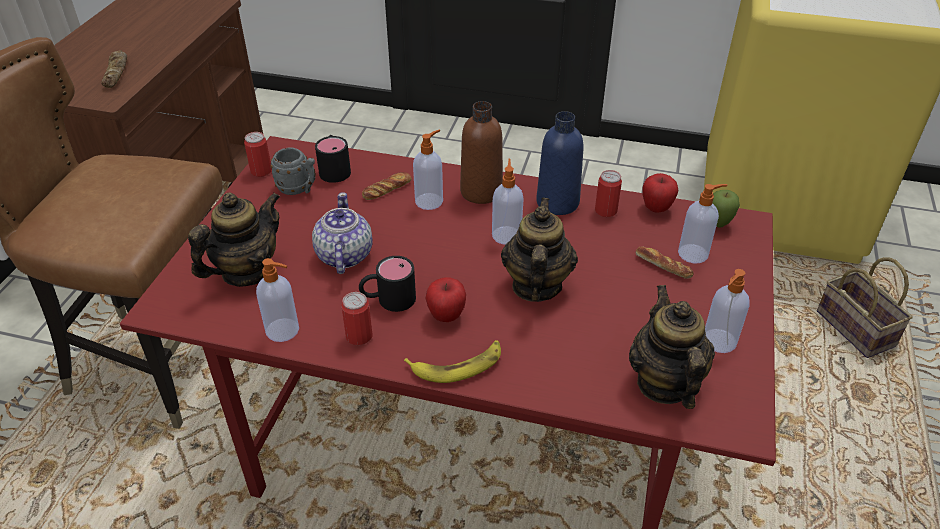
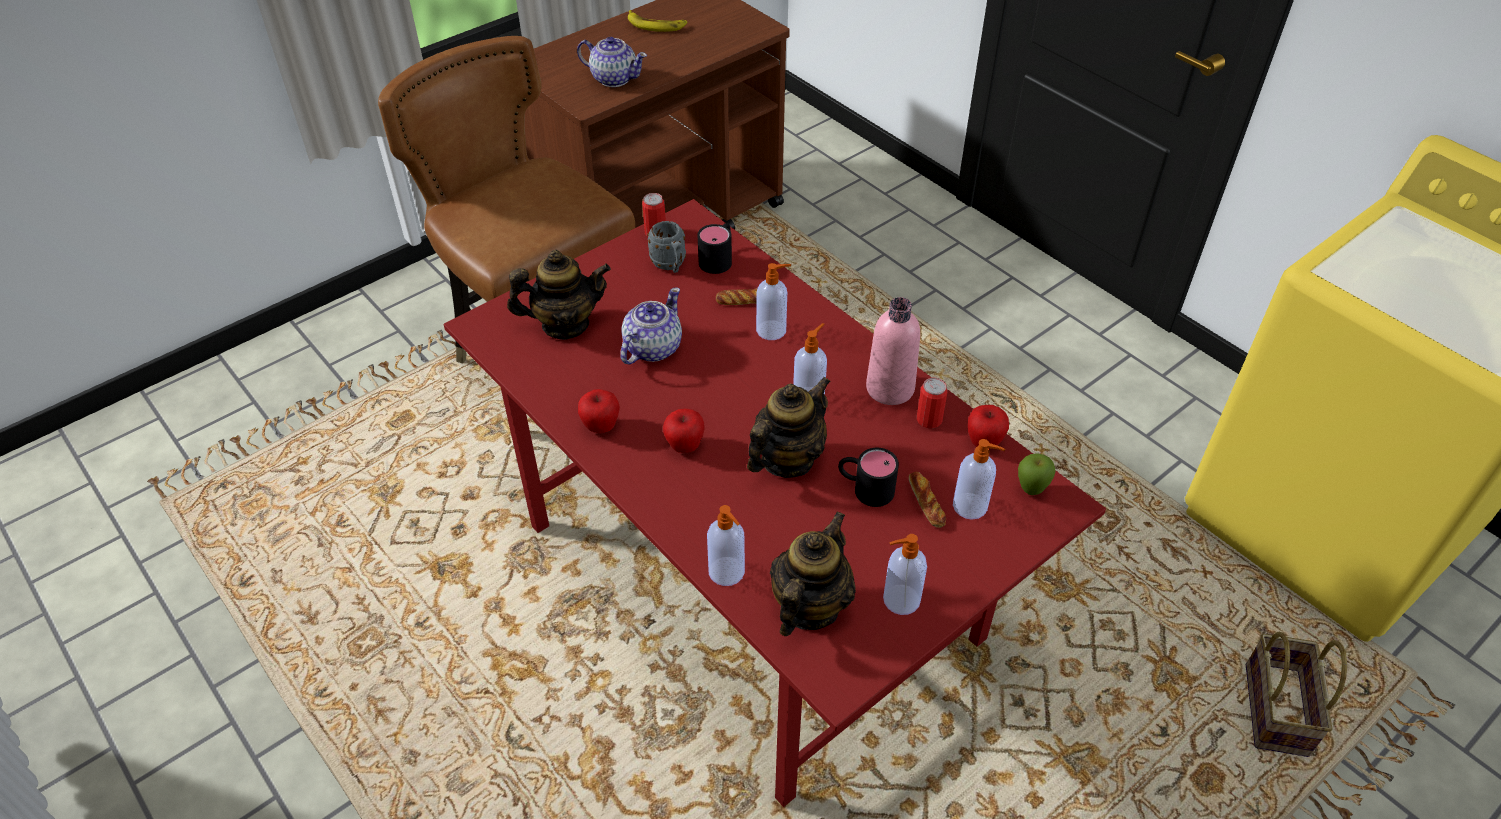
camera: 35 degrees right, 5 degrees up
bread [101,50,127,88] -> teapot [577,37,647,87]
soap dispenser [256,258,299,342] -> soap dispenser moved to [707,505,745,586]
can [342,292,373,345] -> apple [578,389,620,433]
black mug [359,256,416,312] -> black mug moved to [838,448,899,507]
banana [404,340,501,383] -> banana moved to [628,10,687,32]
brown bottle [460,101,503,204] -> none
blue bottle [536,111,584,215] -> pink bottle [866,297,920,405]

